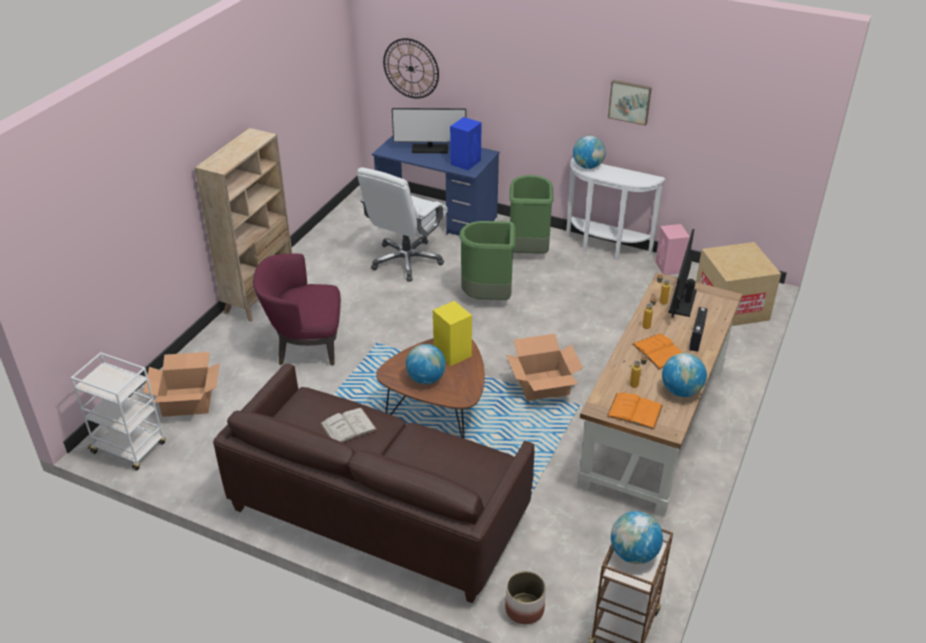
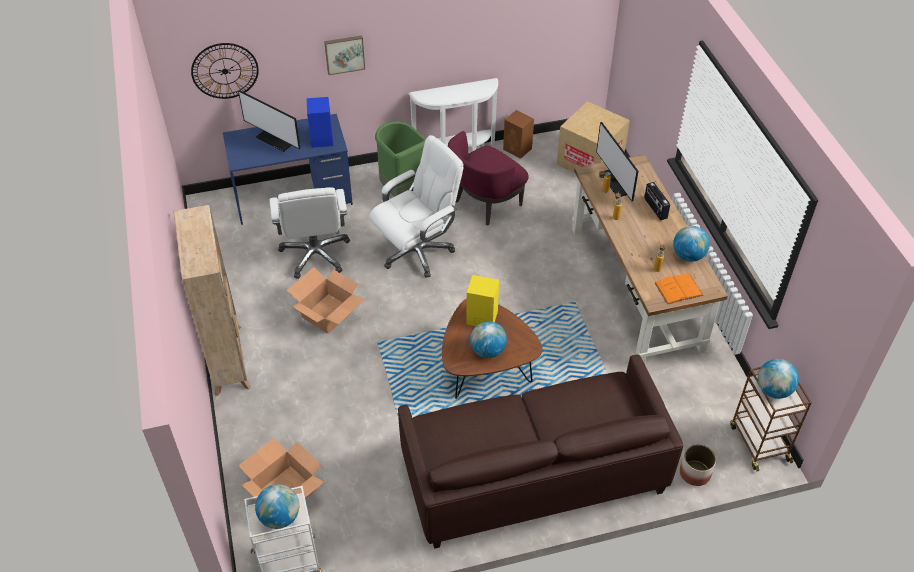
camera: 40 degrees left, 10 degrees up
purple armchair [253,254,341,366] -> purple armchair moved to [448,131,529,226]
white book [320,408,377,443] -> none
monitor [392,108,466,153] -> monitor turned 75 degrees clockwise [238,90,300,152]
green trash can [459,221,516,300] -> white office chair [369,135,464,278]
cardboard box [506,334,583,401] -> cardboard box moved to [287,267,365,334]
globe [573,136,606,169] -> globe moved to [255,484,299,529]
picture [608,80,652,126] -> picture moved to [324,36,365,75]
orange book [632,333,682,370] -> none
pink speaker [655,224,690,275] -> brown speaker [503,110,534,159]

